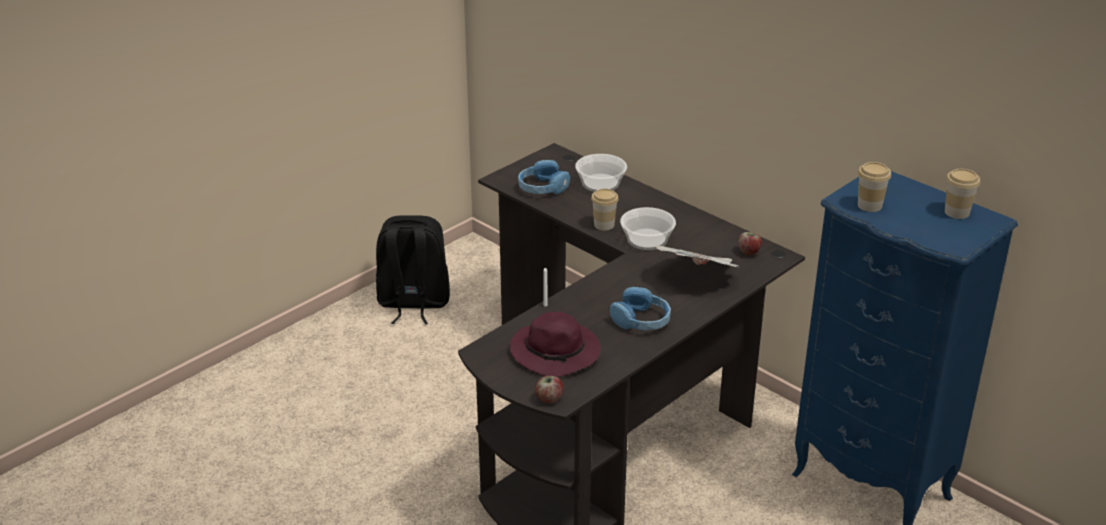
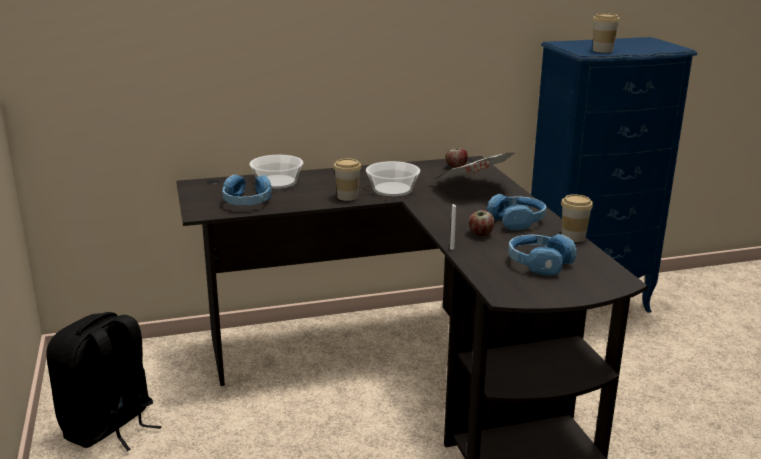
camera: 60 degrees left, 10 degrees down
purple hat [509,312,601,377] -> blue headphones [508,234,577,276]
apple [535,376,563,403] -> apple moved to [468,210,495,236]
cup [945,169,980,219] -> cup moved to [561,194,593,242]

